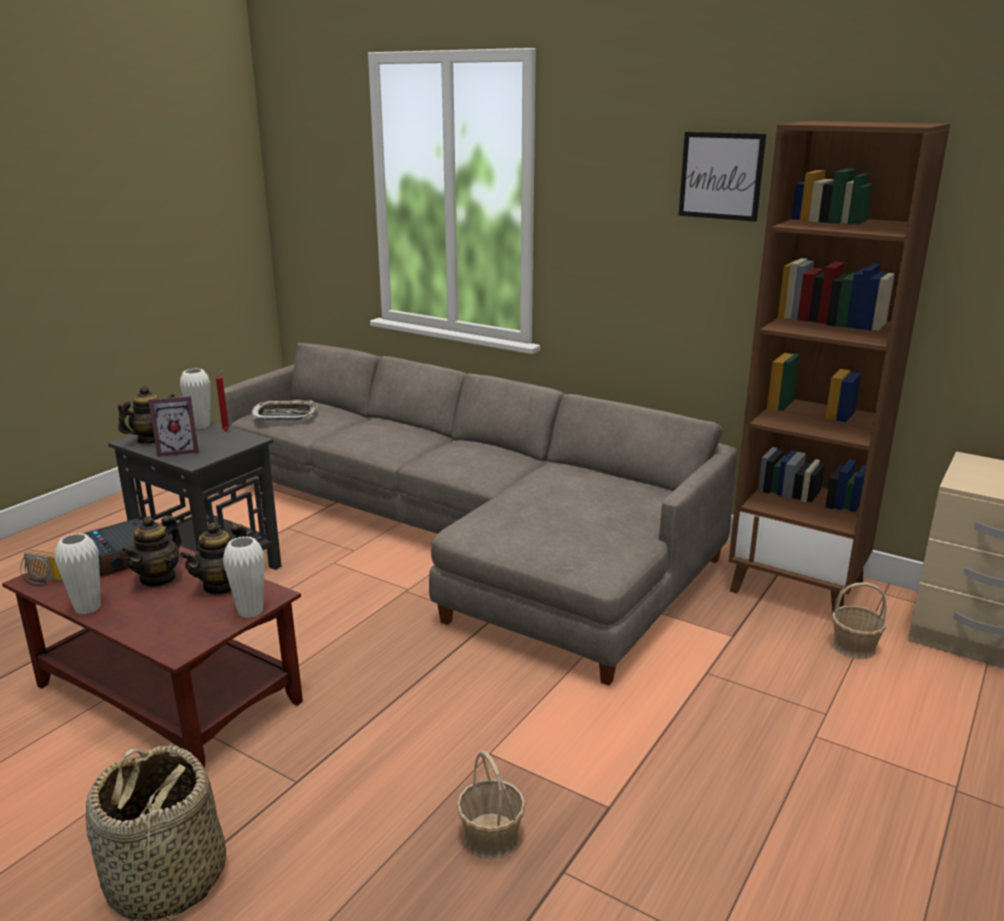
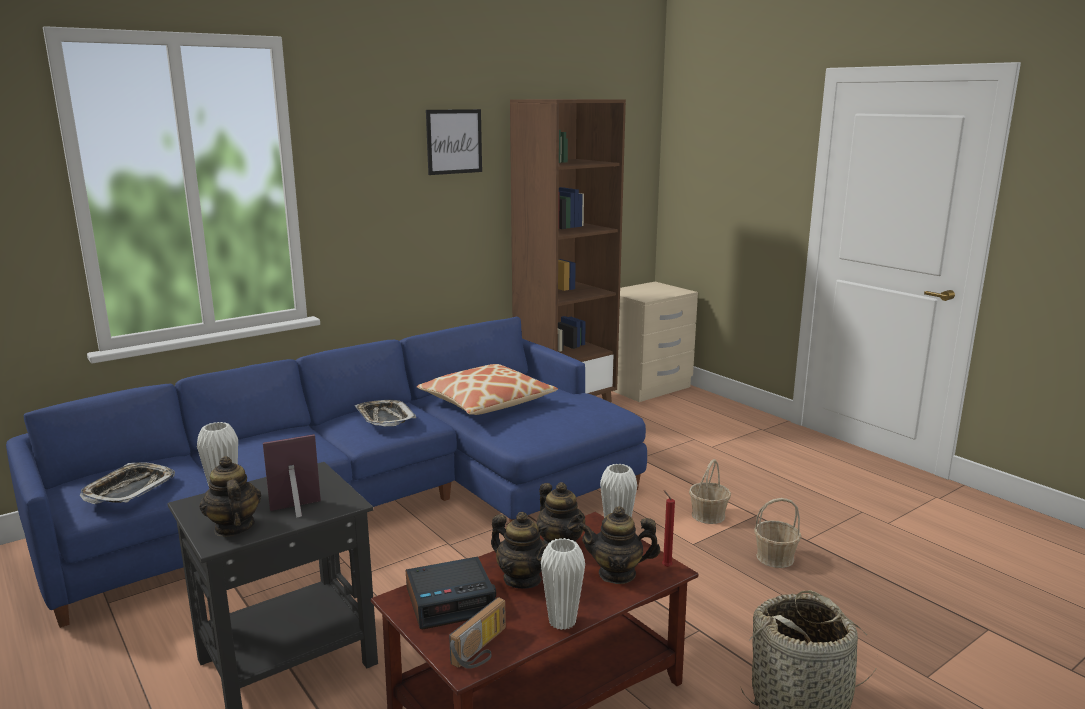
camera: 70 degrees left, 5 degrees down
picture frame [148,396,199,457] -> picture frame turned 120 degrees counterclockwise [263,434,321,518]
red candle [216,370,229,431] -> red candle moved to [662,490,675,567]
grey sofa [224,343,737,686] -> blue sofa [6,317,647,628]
basket [832,582,887,659] -> basket moved to [689,459,731,524]
none -> tray [355,400,416,426]
none -> pillow [417,364,558,415]
none -> teapot [578,506,660,584]

